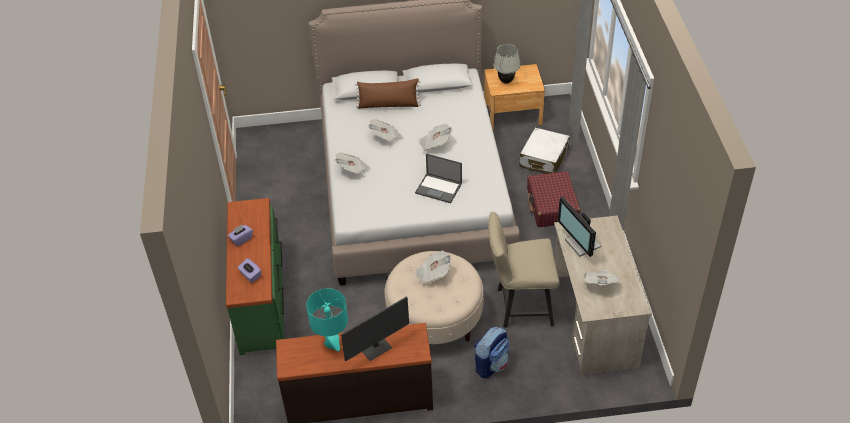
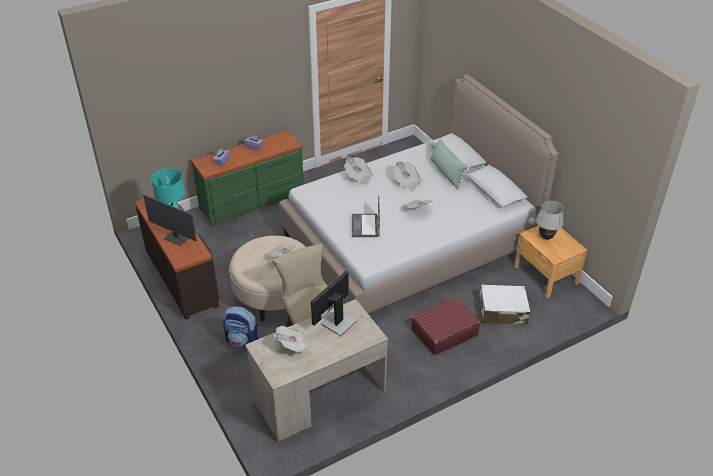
camera: 65 degrees right, 5 degrees down
brown pillow [355,78,421,109] -> green pillow [430,138,469,189]

